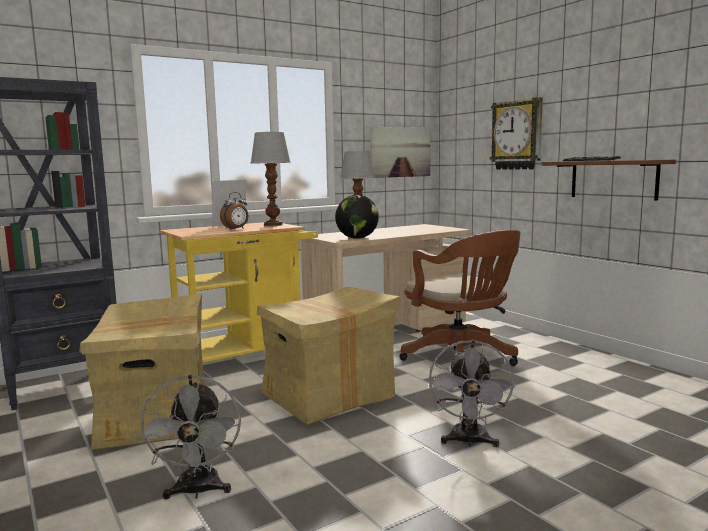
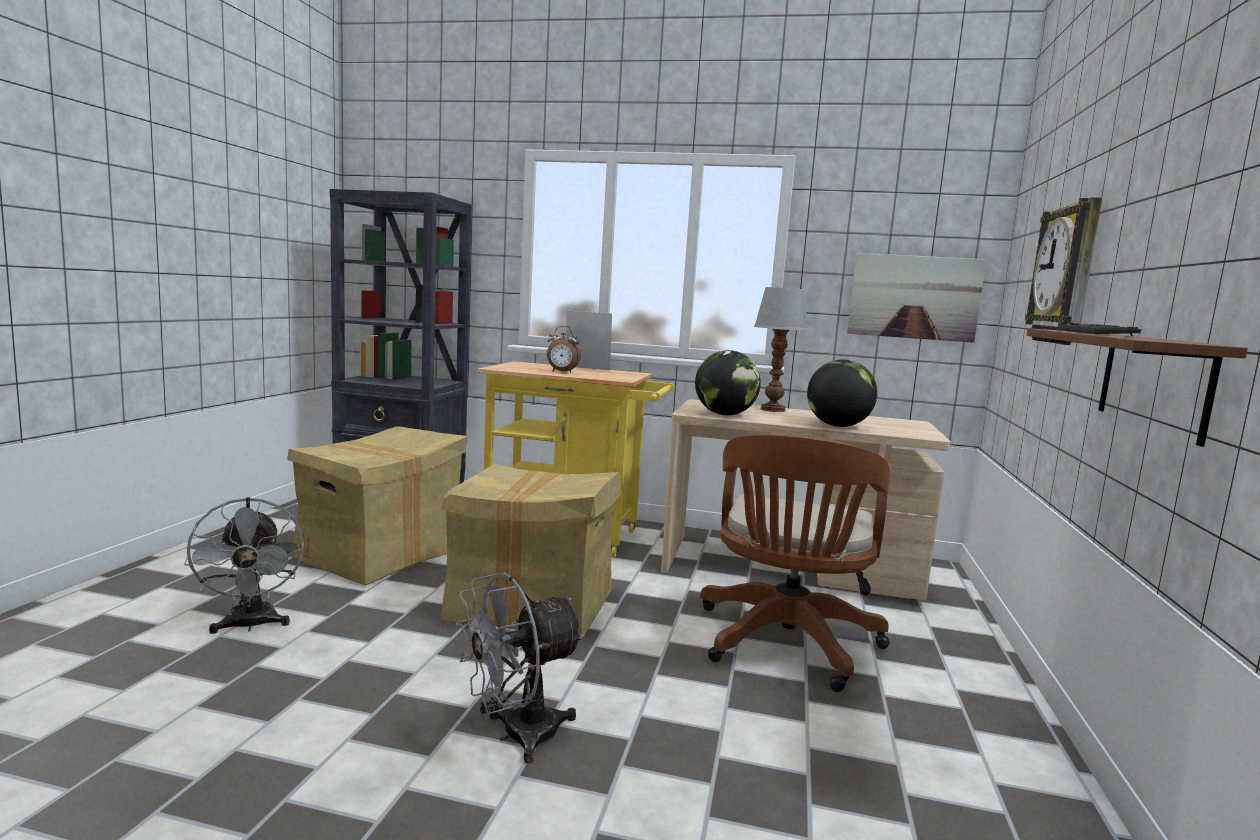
camera: 45 degrees right, 0 degrees up
grey fan [137,375,241,499] -> grey fan turned 60 degrees counterclockwise [184,497,304,634]
table lamp [251,132,291,226] -> none
none -> globe [807,359,877,427]

